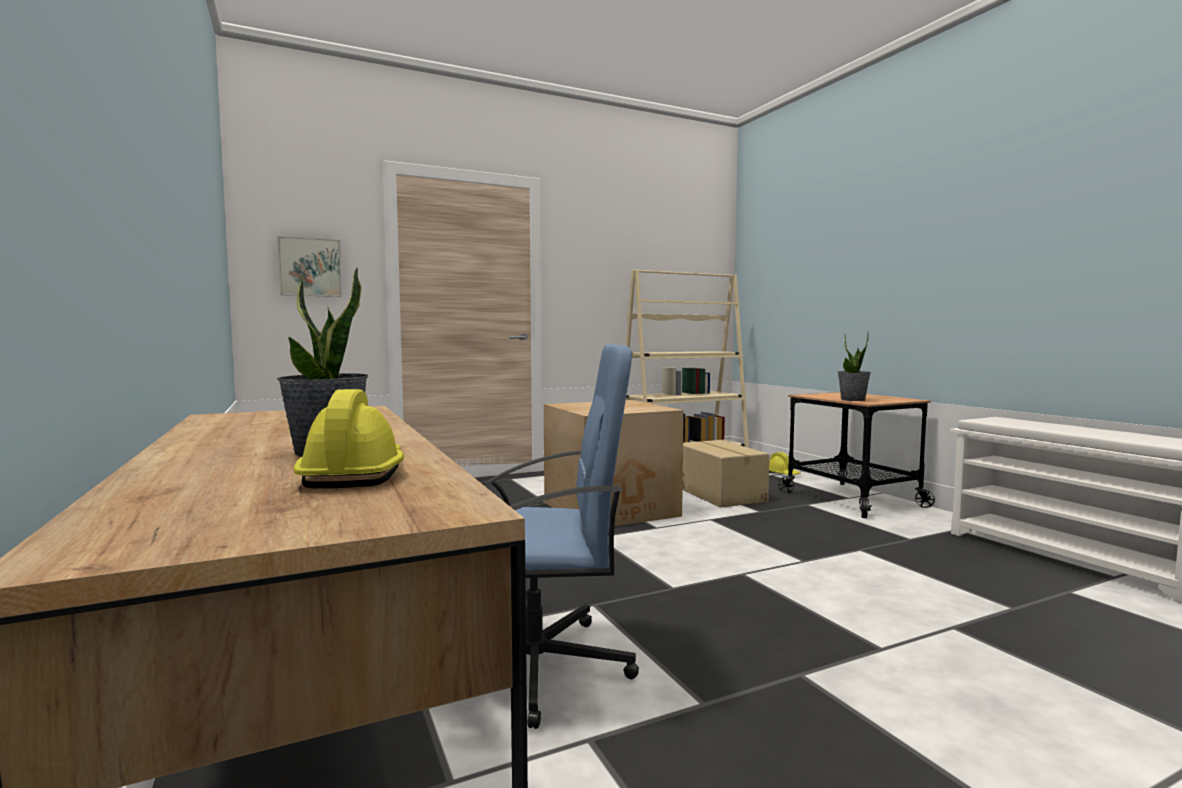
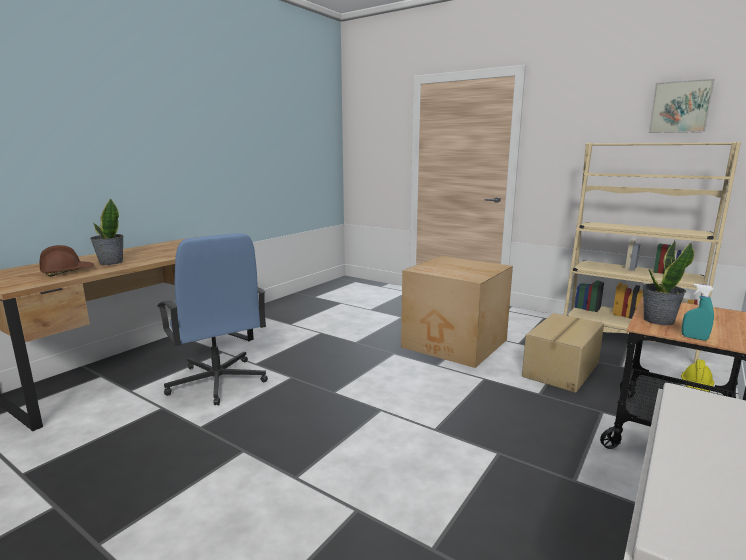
camera: 60 degrees right, 10 degrees up
picture [277,236,342,297] -> picture moved to [648,79,715,133]
yellow hard hat [293,389,404,488] -> brown hard hat [40,245,94,277]
none -> turquoise spray bottle [682,284,714,341]

